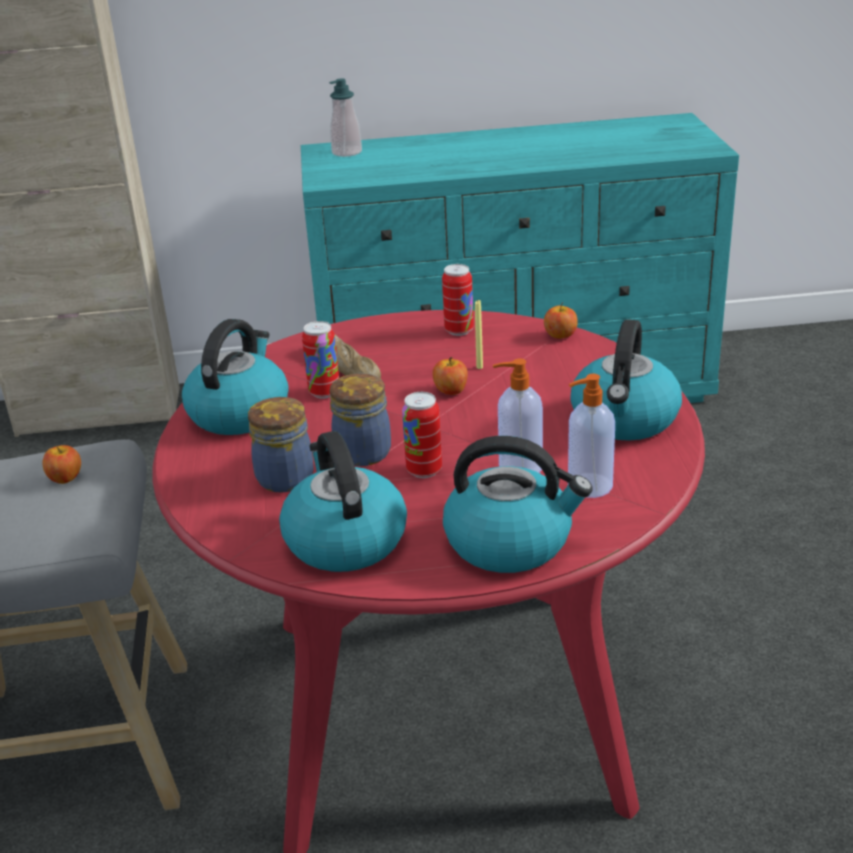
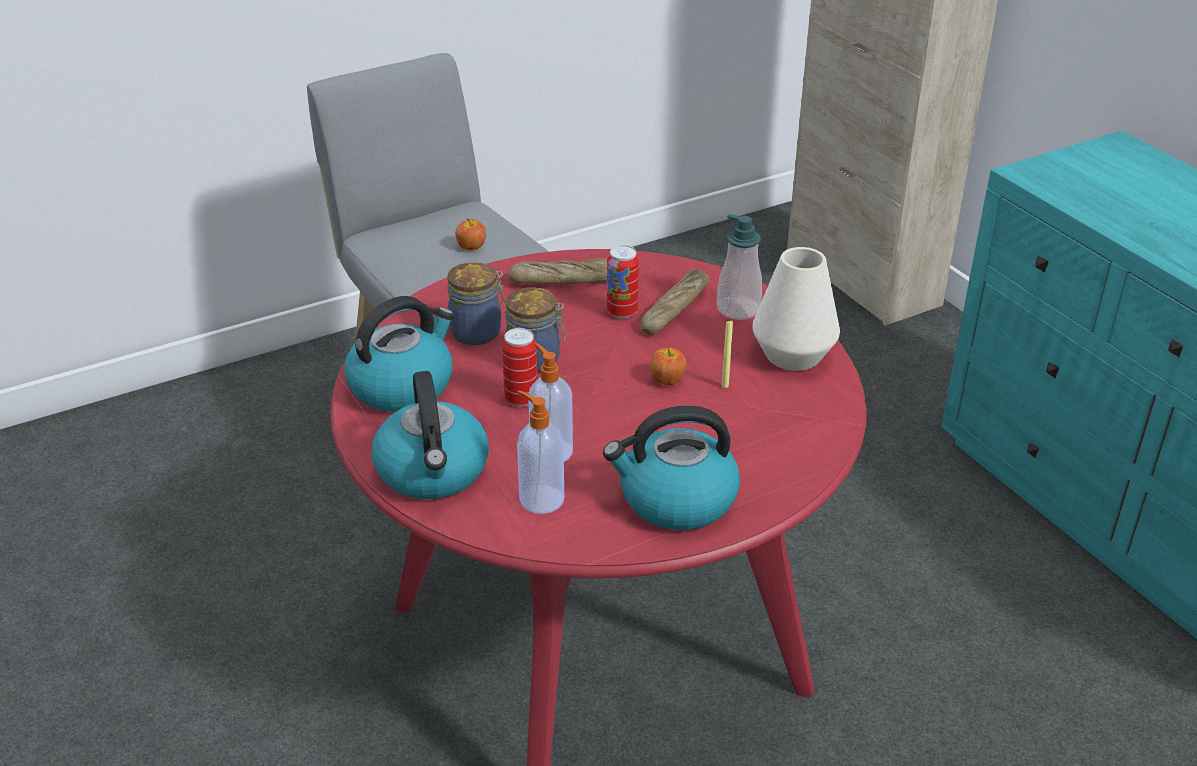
camera: 65 degrees right, 5 degrees up
kettle [182,319,289,435] -> bread [509,258,607,284]
soap dispenser [329,79,362,157] -> soap dispenser moved to [717,214,762,320]
can [442,264,474,336] -> white vase [752,247,840,371]
apple [544,302,578,339] -> none

